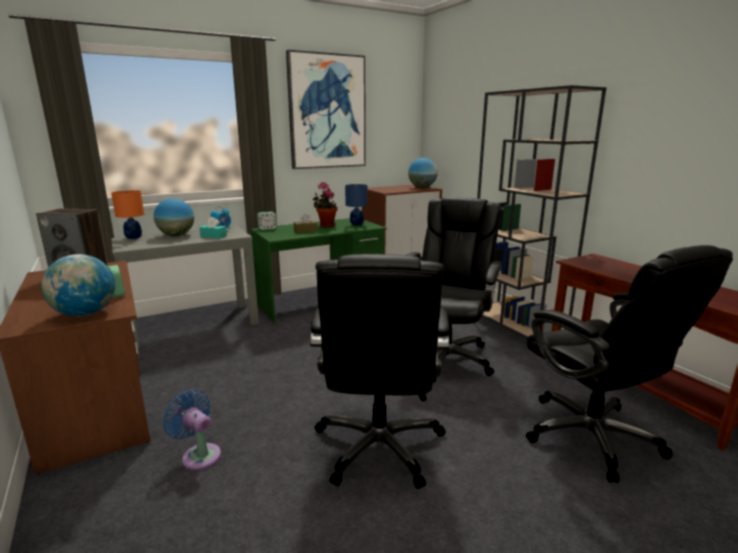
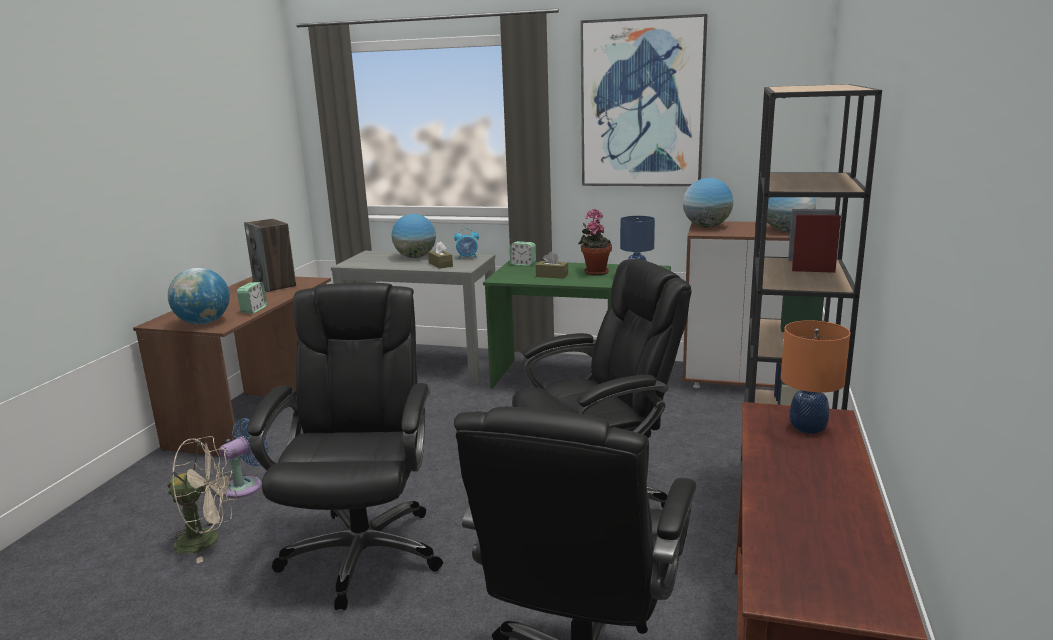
camera: 45 degrees right, 0 degrees up
orange table lamp [111,190,144,239] -> orange table lamp moved to [781,320,850,434]
blue fan [163,390,221,471] -> blue fan turned 45 degrees clockwise [219,418,269,498]
turquoise tissue box [199,217,227,238] -> brown tissue box [428,241,453,269]
black office chair [310,254,450,489] -> black office chair turned 135 degrees clockwise [247,283,443,610]
none -> beige fan [167,436,237,563]
none -> globe [683,178,733,227]

